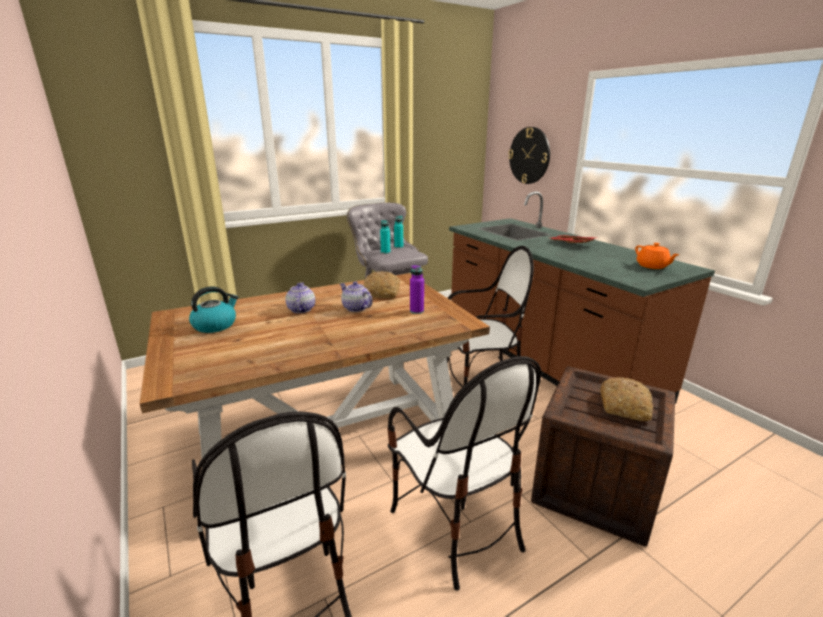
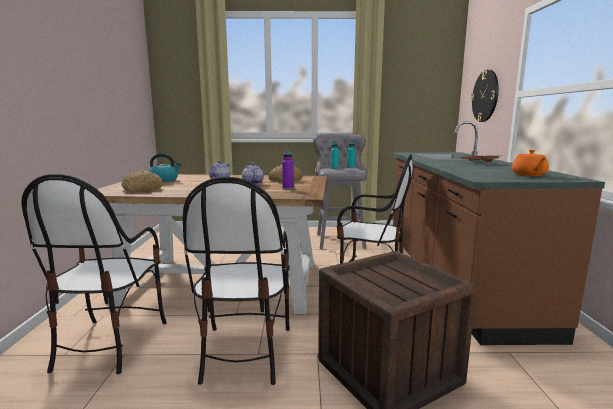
camera: 30 degrees right, 10 degrees down
bread [600,377,653,421] -> bread moved to [121,171,163,192]

